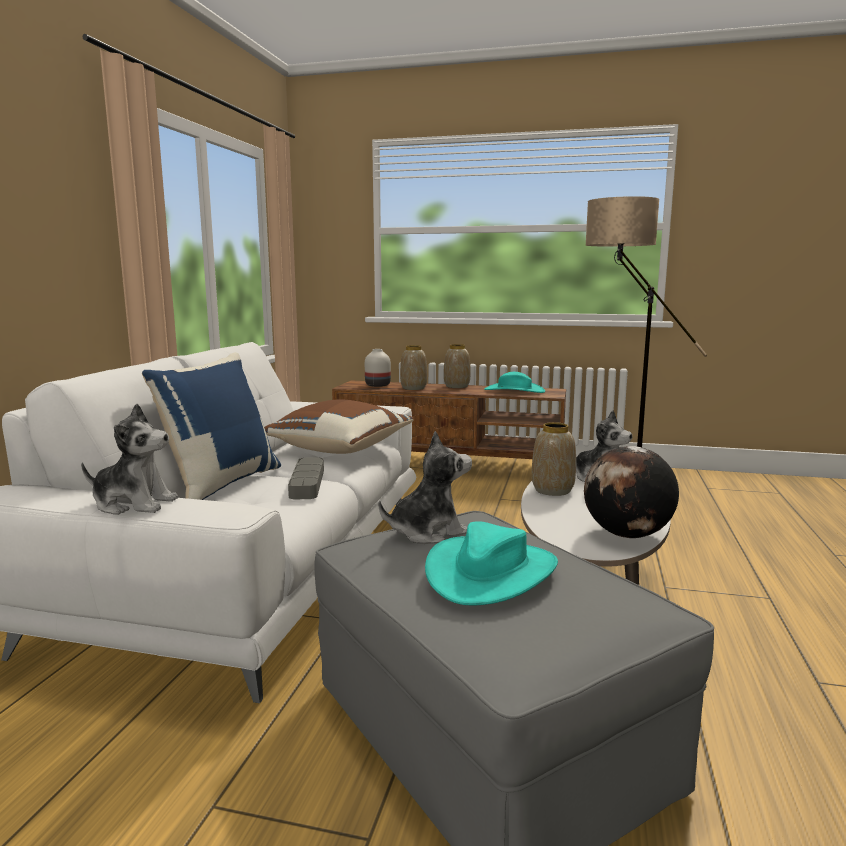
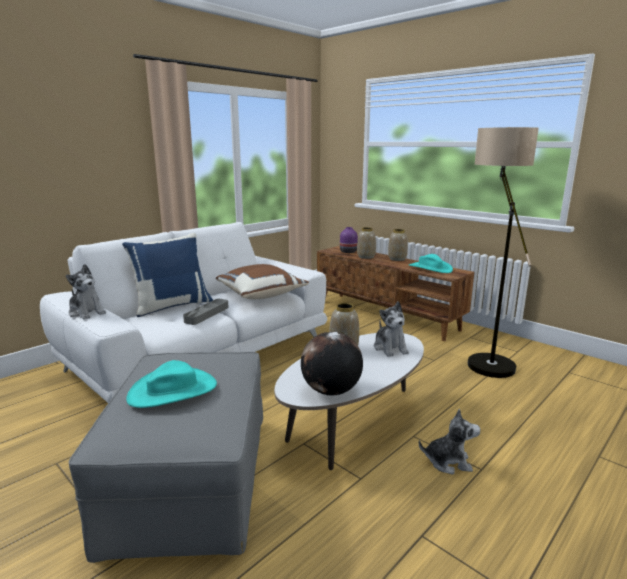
camera: 30 degrees right, 5 degrees up
white vase [365,349,391,387] -> purple vase [340,227,358,253]
plush toy [379,431,472,544] -> plush toy moved to [419,409,481,474]

